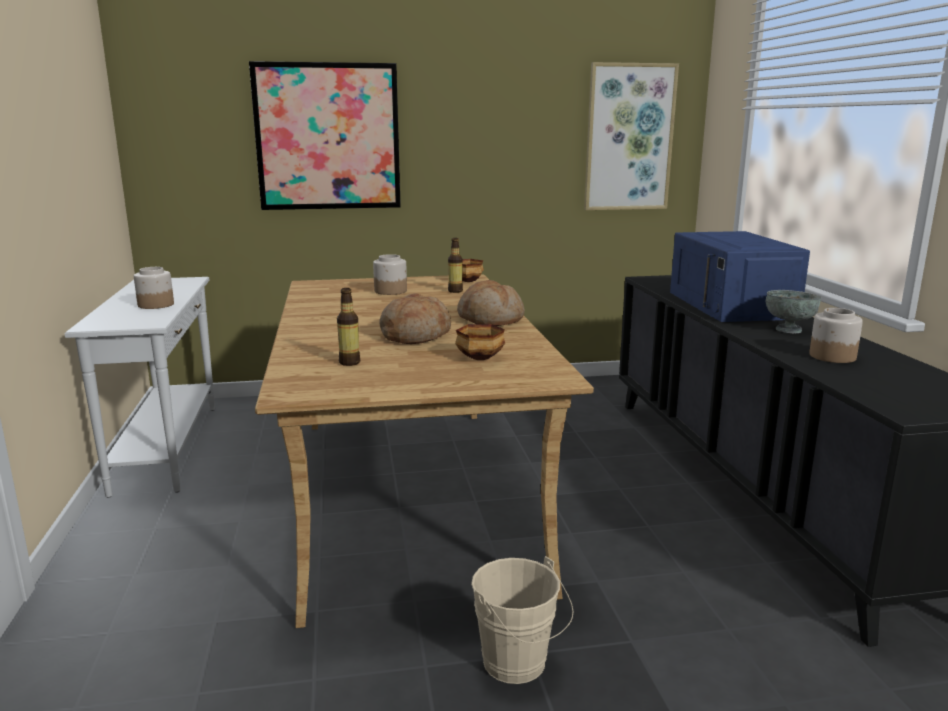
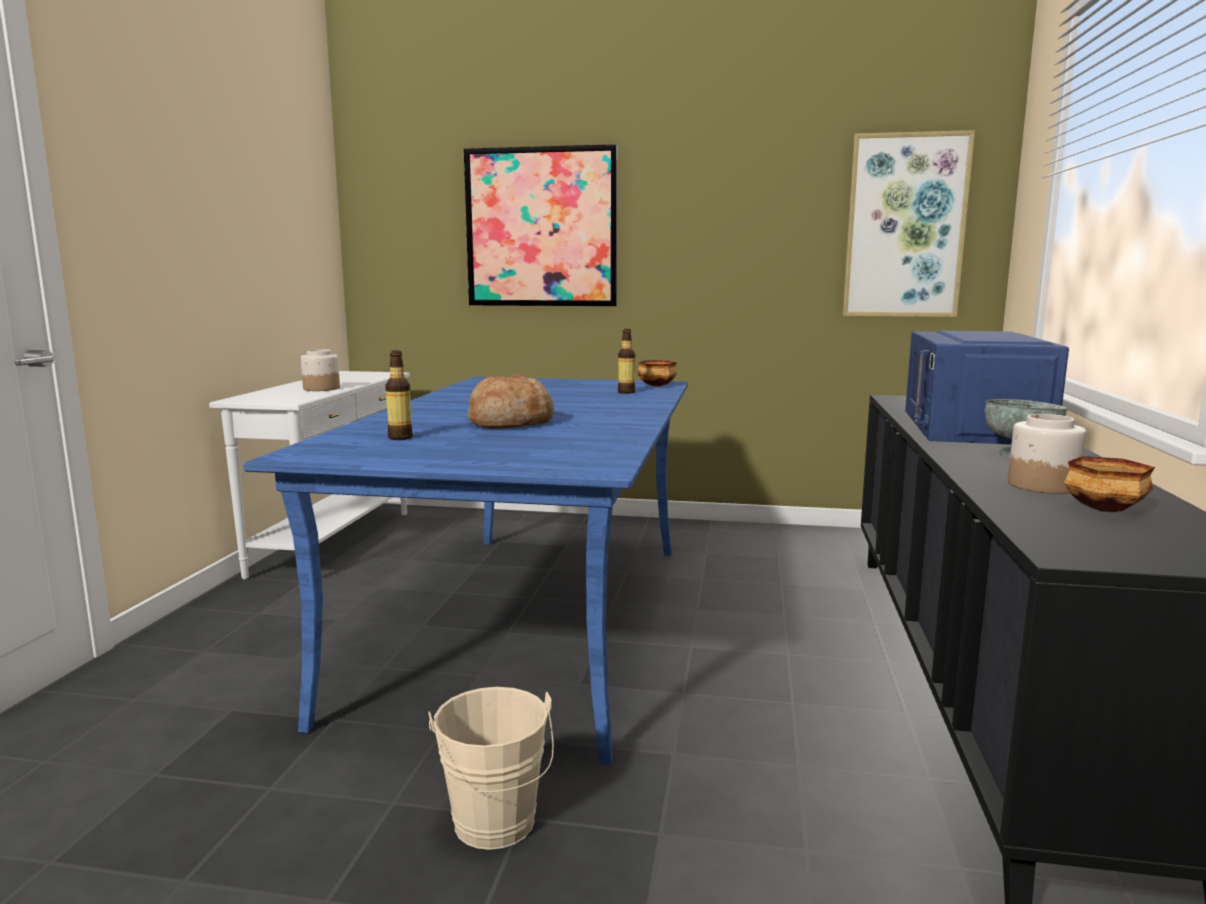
camera: 20 degrees right, 5 degrees down
beige dining table [255,274,594,628] -> blue dining table [243,377,688,765]
jar [373,254,407,295] -> none
bowl [455,324,505,360] -> bowl moved to [1064,456,1155,512]
bread [457,280,525,326] -> none

